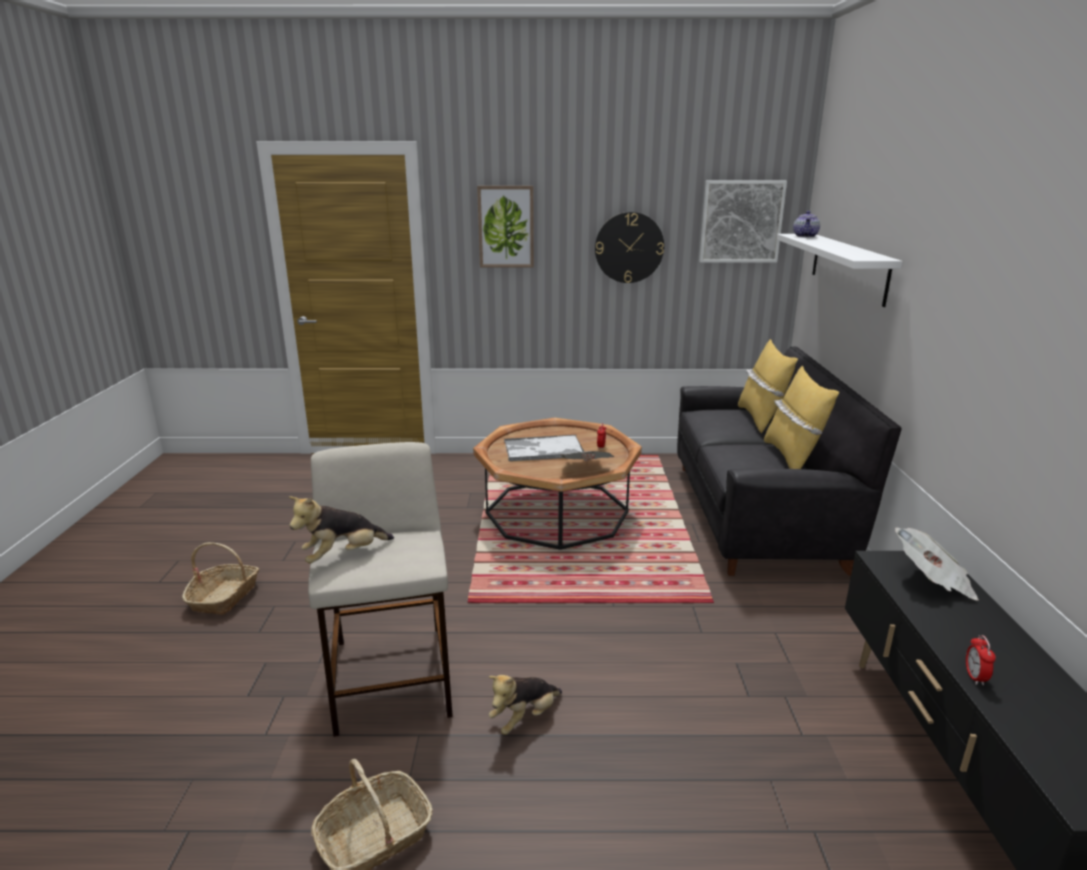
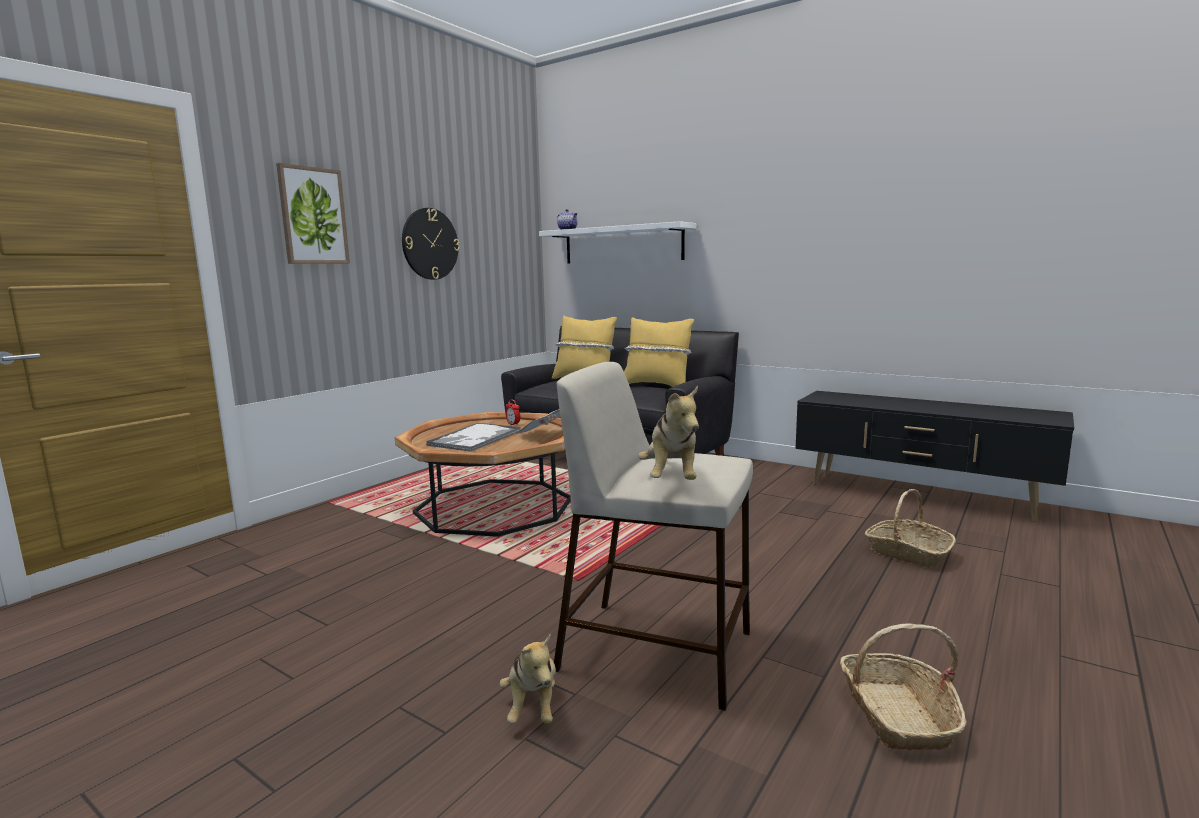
camera: 55 degrees left, 10 degrees down
basket [182,542,259,615] -> basket moved to [865,489,956,568]
plush toy [489,675,562,735] -> plush toy moved to [499,633,556,724]
picture [699,181,787,263] -> none
newspaper [895,527,979,600] -> none
alarm clock [966,635,996,686] -> none

